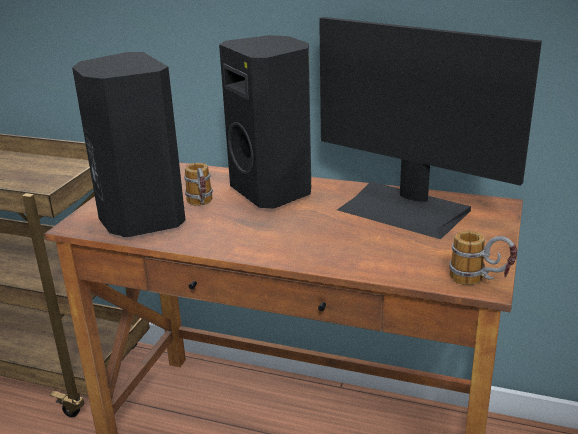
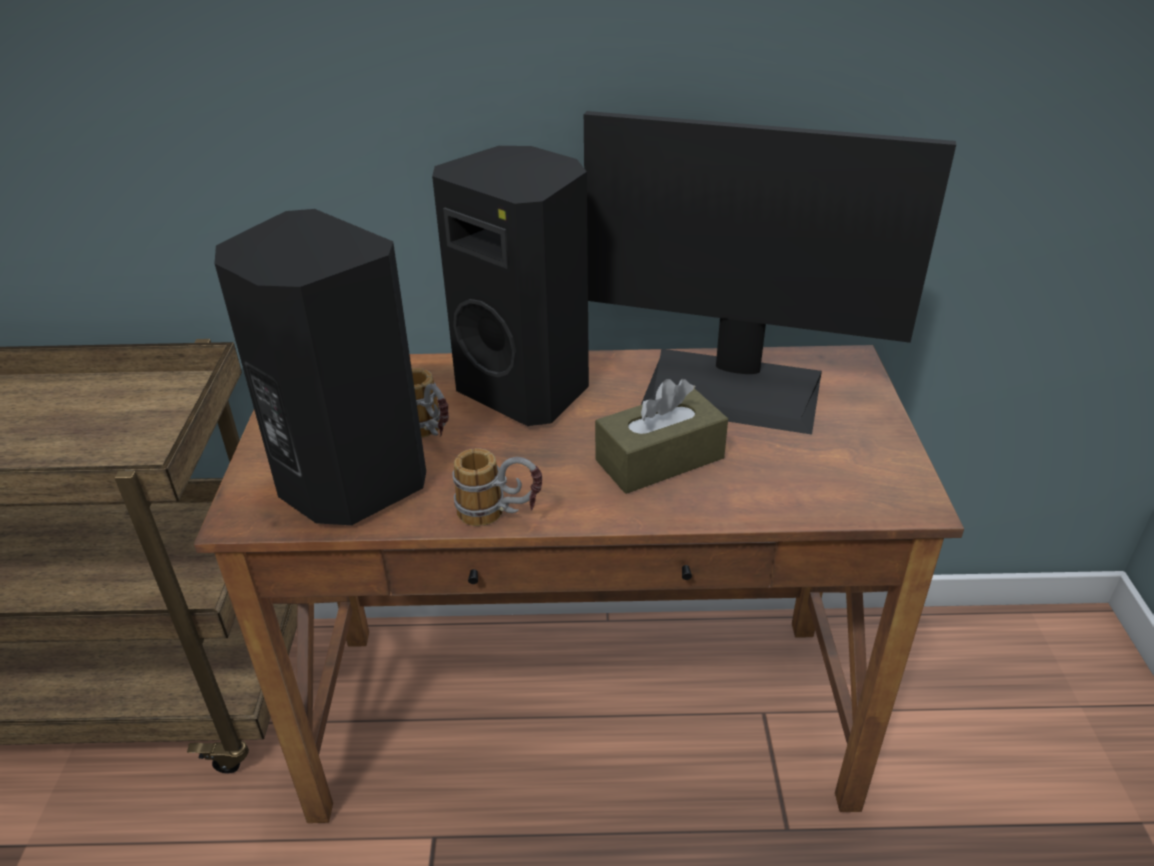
camera: 20 degrees left, 10 degrees up
mug [449,230,518,285] -> mug moved to [452,448,542,526]
none -> brown tissue box [595,379,728,494]

